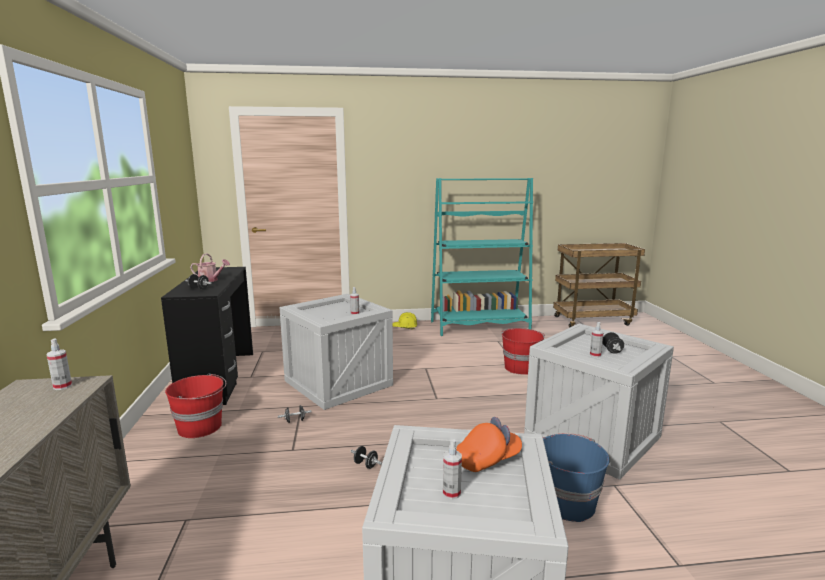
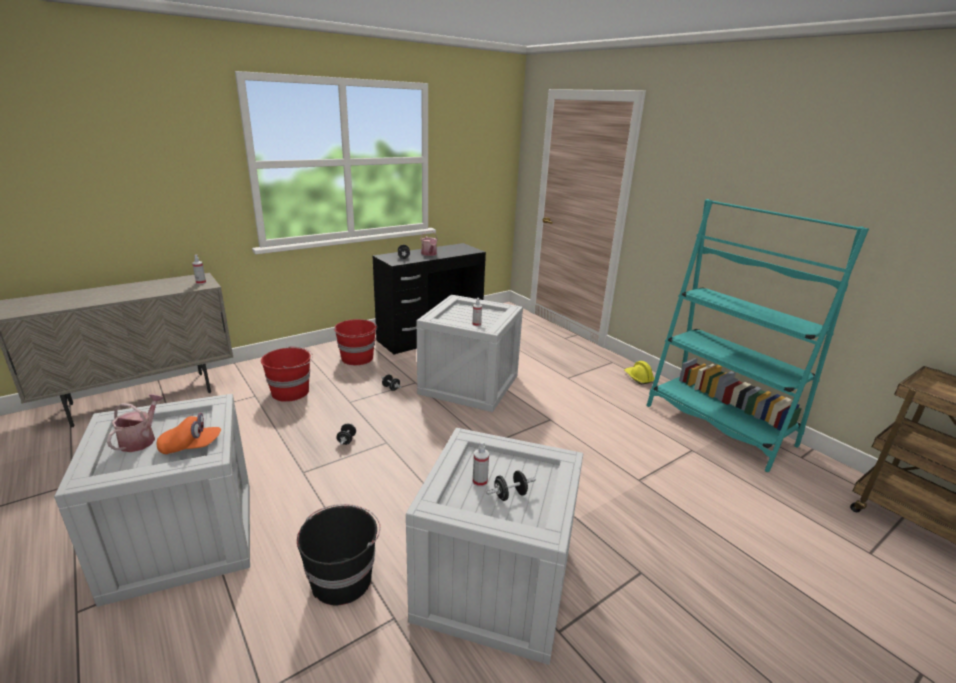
camera: 60 degrees right, 10 degrees up
spray bottle [443,439,462,499] -> watering can [106,394,163,452]
orange cap [456,417,522,472] -> orange cap turned 45 degrees counterclockwise [157,413,221,454]
red bucket [501,328,545,375] -> red bucket moved to [261,346,313,402]
blue bucket [543,433,610,522] -> black bucket [297,504,380,606]

